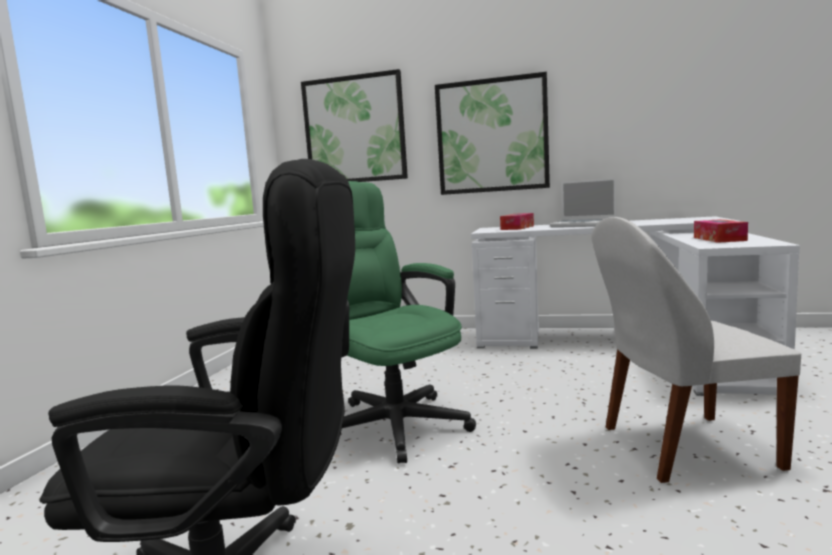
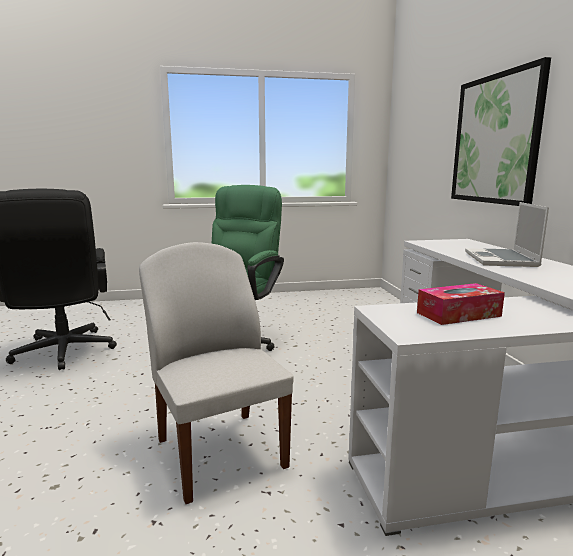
camera: 65 degrees right, 5 degrees up
picture [301,69,408,182] -> none
tissue box [500,213,534,230] -> none

